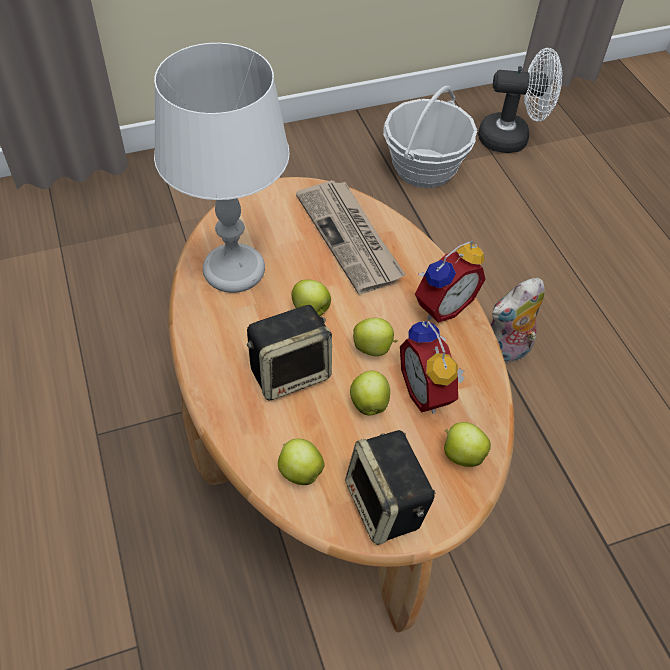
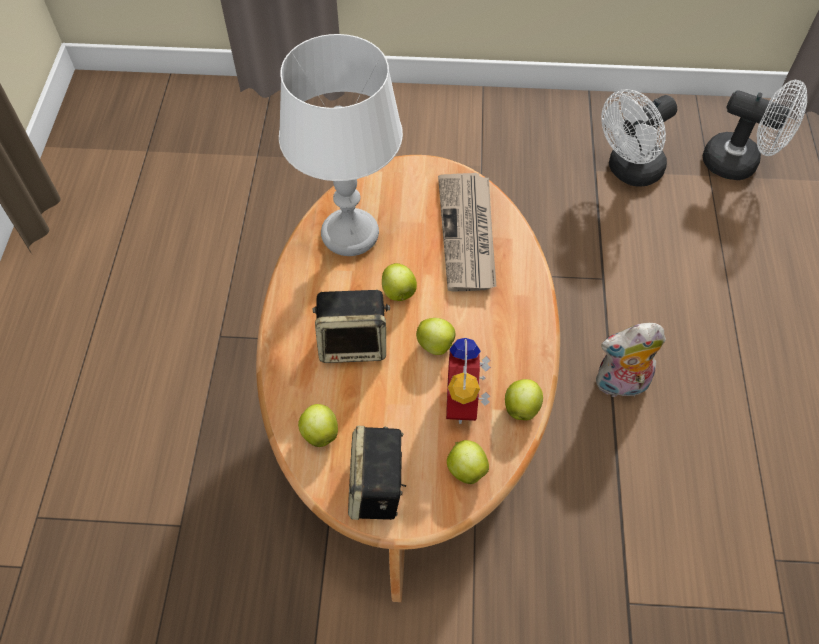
camera: 25 degrees right, 5 degrees up
apple [350,371,390,416] -> apple moved to [505,379,543,420]
basket [383,86,477,188] -> white fan [601,89,677,186]
alarm clock [415,241,486,323] -> none

